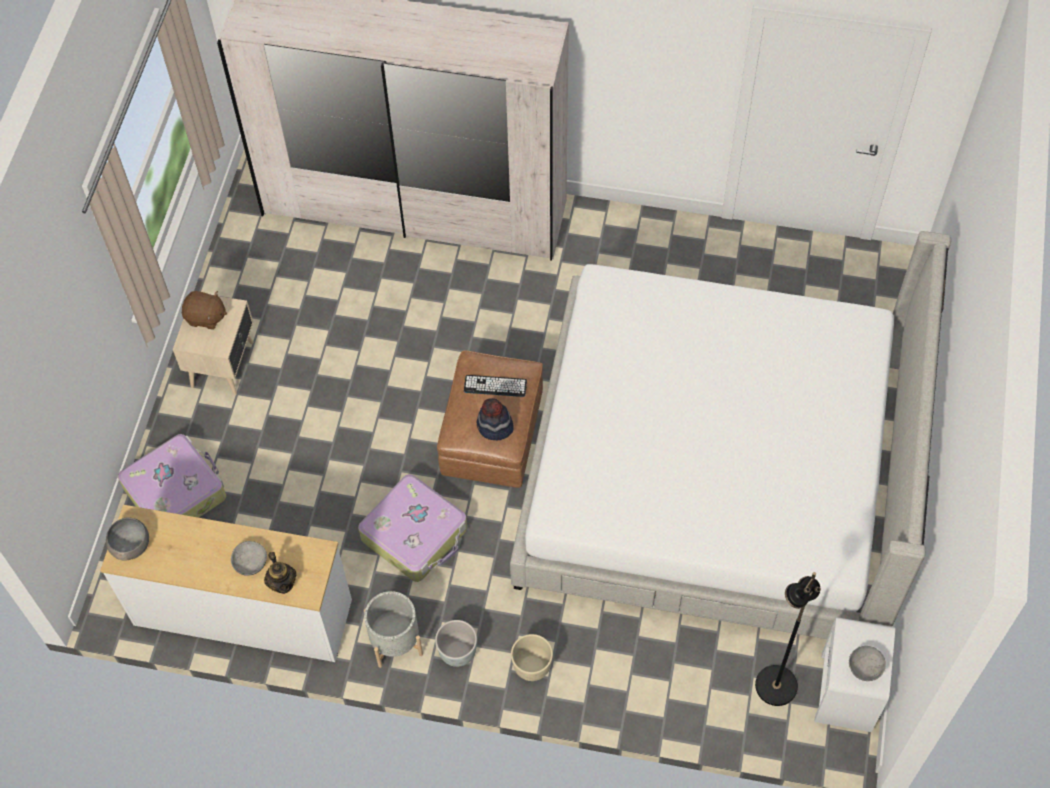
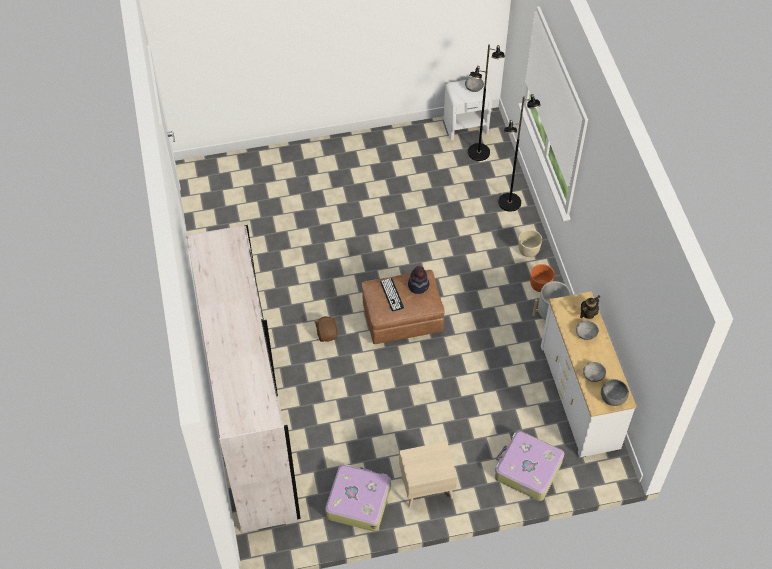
camera: 115 degrees left, 5 degrees down
brown plush toy [182,291,227,330] -> brown plush toy moved to [314,316,338,342]
suitcase [358,474,467,582] -> suitcase moved to [325,464,391,531]
grey planter [435,620,477,667] -> orange planter [530,264,555,292]
bed [510,231,951,639] -> none
none -> black floor lamp [498,94,541,212]
none -> grey bowl [583,362,606,382]

